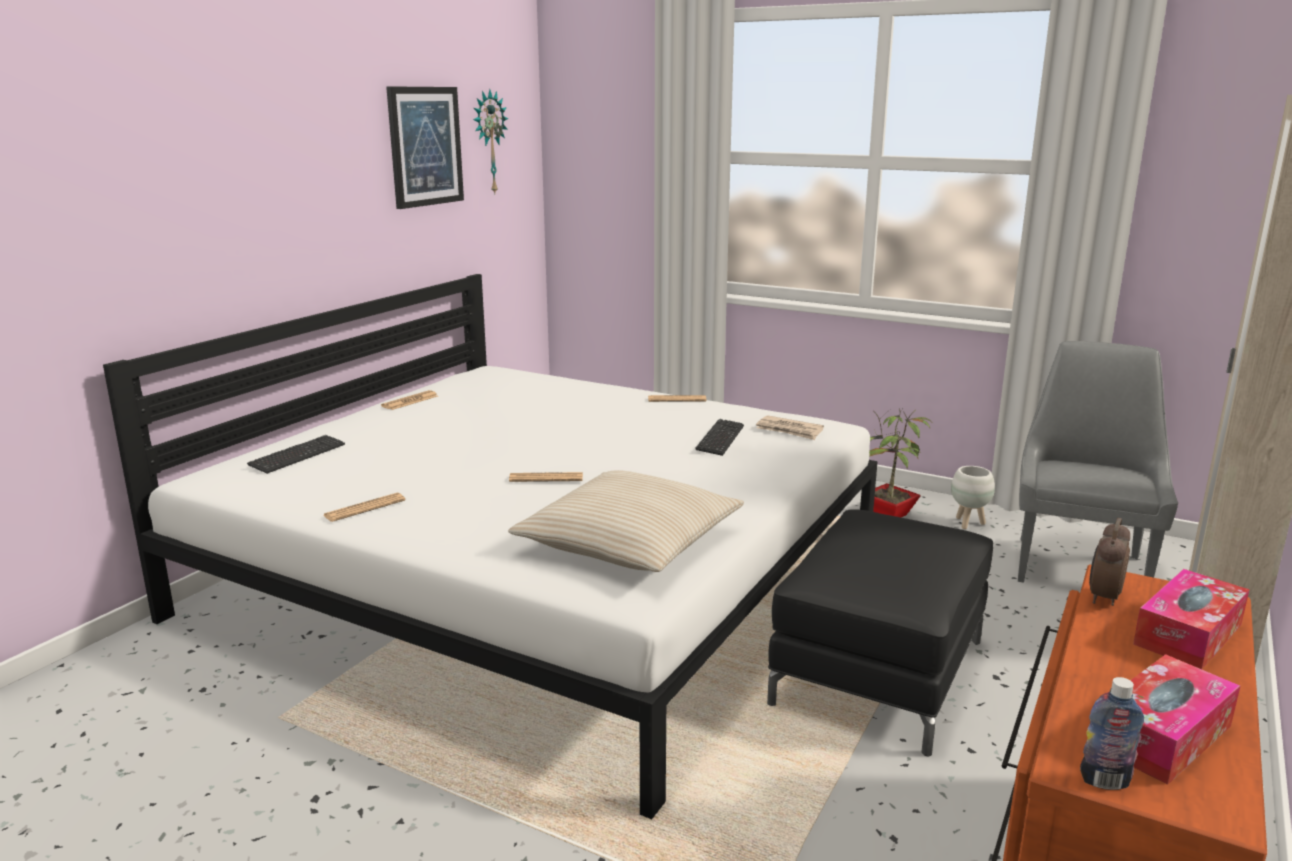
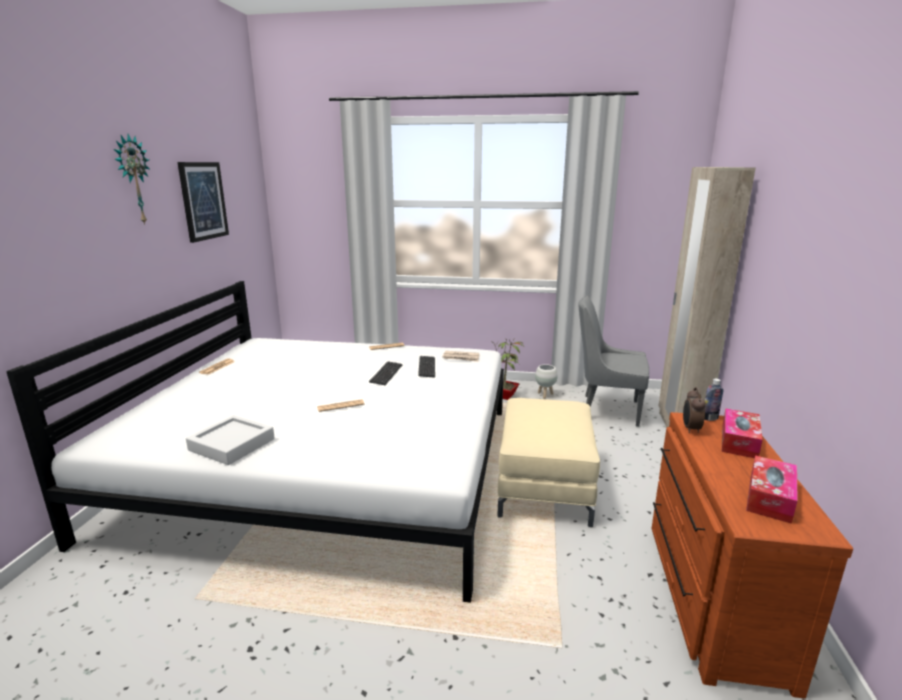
camera: 20 degrees left, 0 degrees up
keyboard [247,435,345,474] -> keyboard moved to [369,361,402,385]
newspaper [323,493,405,522] -> grey tray [186,415,275,465]
wall clock [473,89,508,193] -> wall clock moved to [114,134,149,225]
beige pillow [508,470,744,572] -> none
black ottoman [767,509,993,756] -> beige ottoman [497,398,600,527]
grey chair [1018,341,1178,583] -> grey chair turned 75 degrees counterclockwise [578,296,649,427]
bottle [1080,677,1144,790] -> bottle moved to [704,379,723,421]

